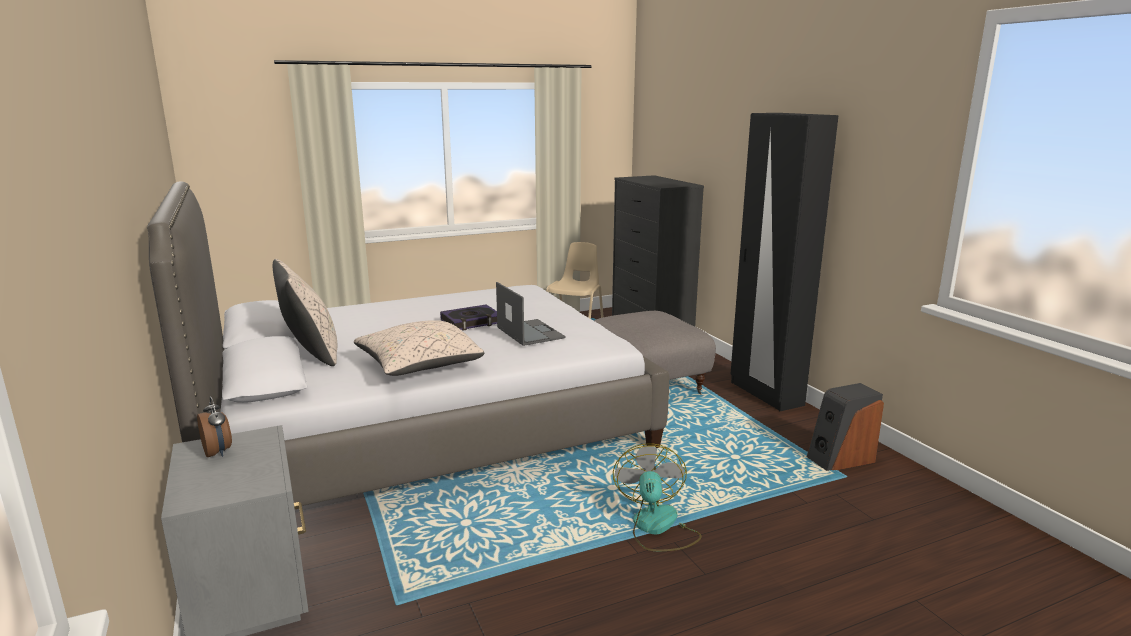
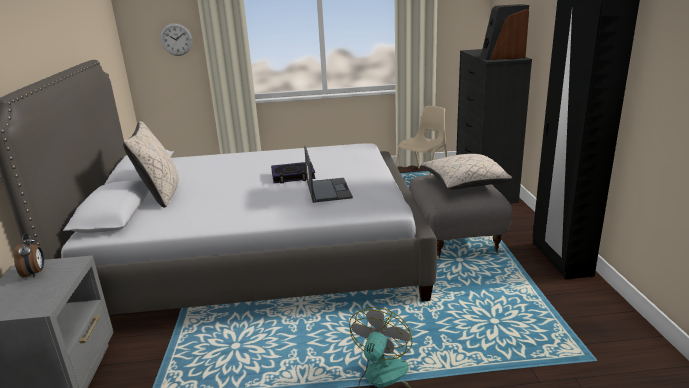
camera: 20 degrees right, 5 degrees up
beige pillow [354,320,484,376] -> beige pillow moved to [422,154,512,190]
speaker [807,383,884,471] -> speaker moved to [481,4,529,60]
none -> wall clock [160,23,193,56]

